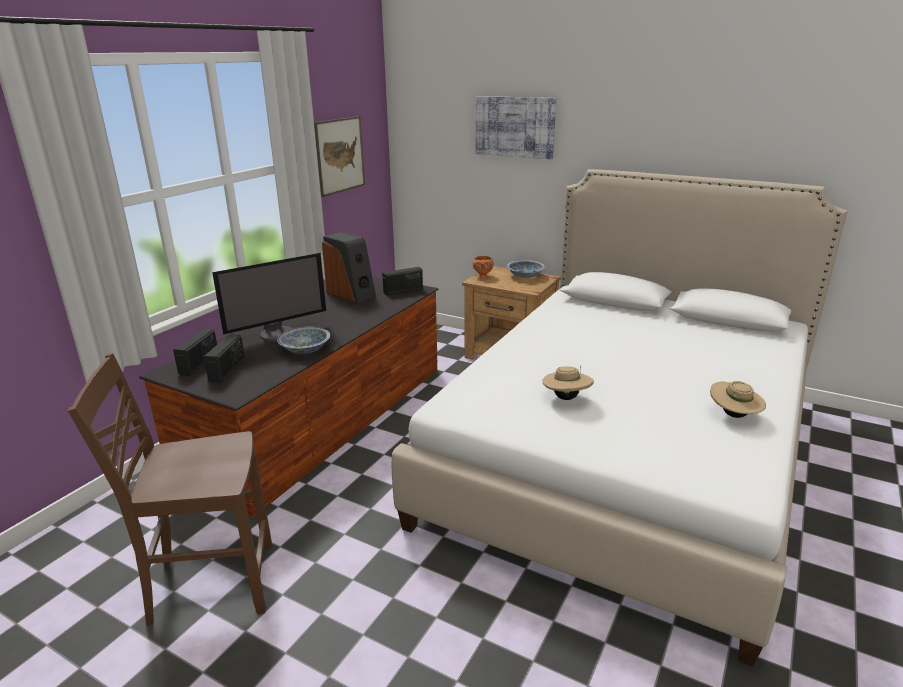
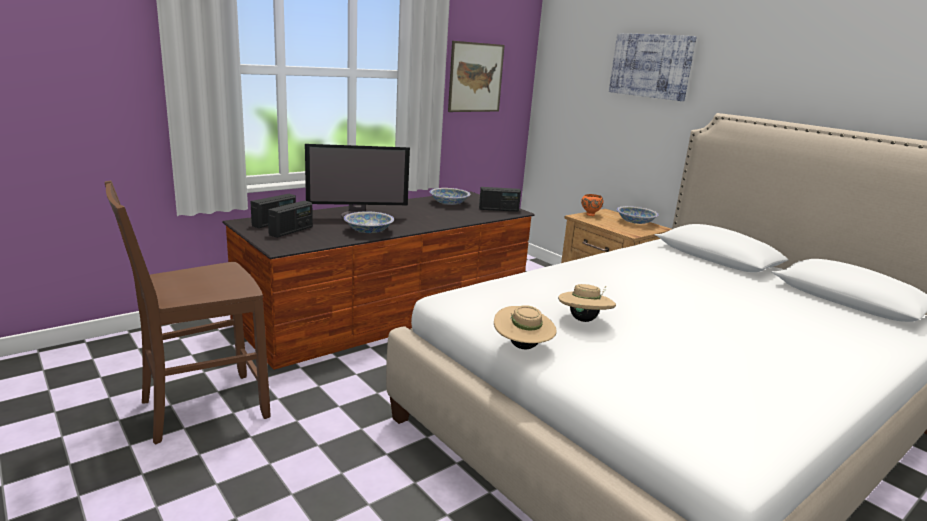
camera: 20 degrees right, 5 degrees down
brown chair [68,353,272,625] -> brown chair turned 45 degrees counterclockwise [104,181,270,444]
speaker [322,232,376,303] -> bowl [429,188,470,205]
beige hat [710,381,766,418] -> beige hat moved to [494,305,557,349]

